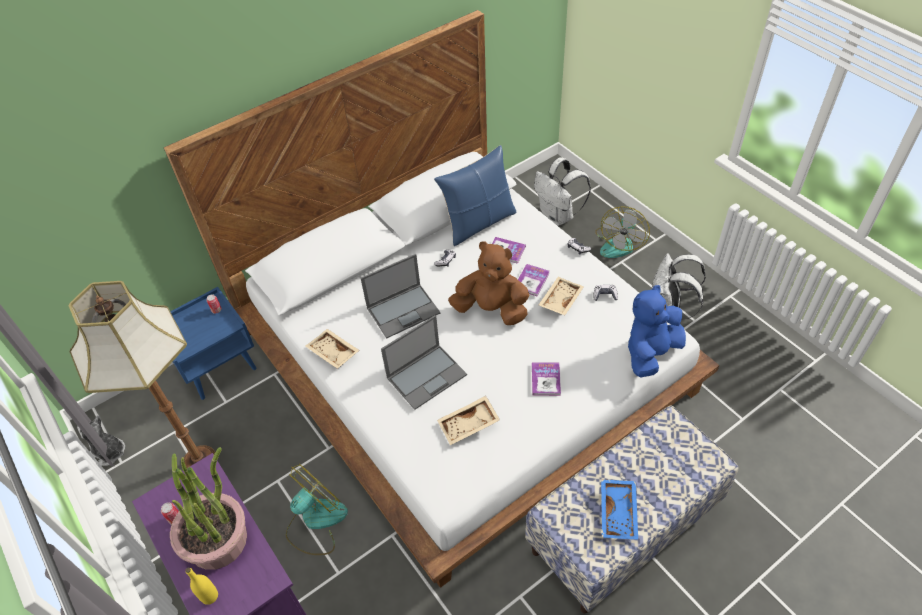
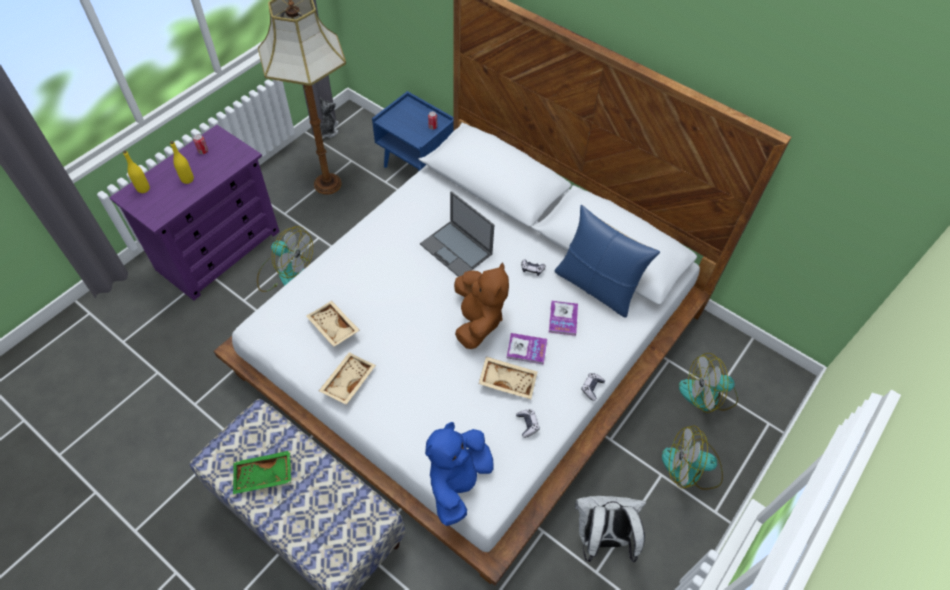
camera: 70 degrees right, 5 degrees up
potted plant [170,447,247,570] -> yellow bottle [170,141,194,184]
beige tray [306,329,360,369] -> beige tray moved to [319,352,376,405]
laptop [381,315,467,410] -> none
book [532,362,561,396] -> none
white backpack [534,157,591,226] -> fan [679,353,738,413]
blue tray [601,479,638,539] -> green tray [233,450,291,494]
blue plush toy [628,285,686,377] -> blue plush toy turned 90 degrees counterclockwise [425,422,494,526]

